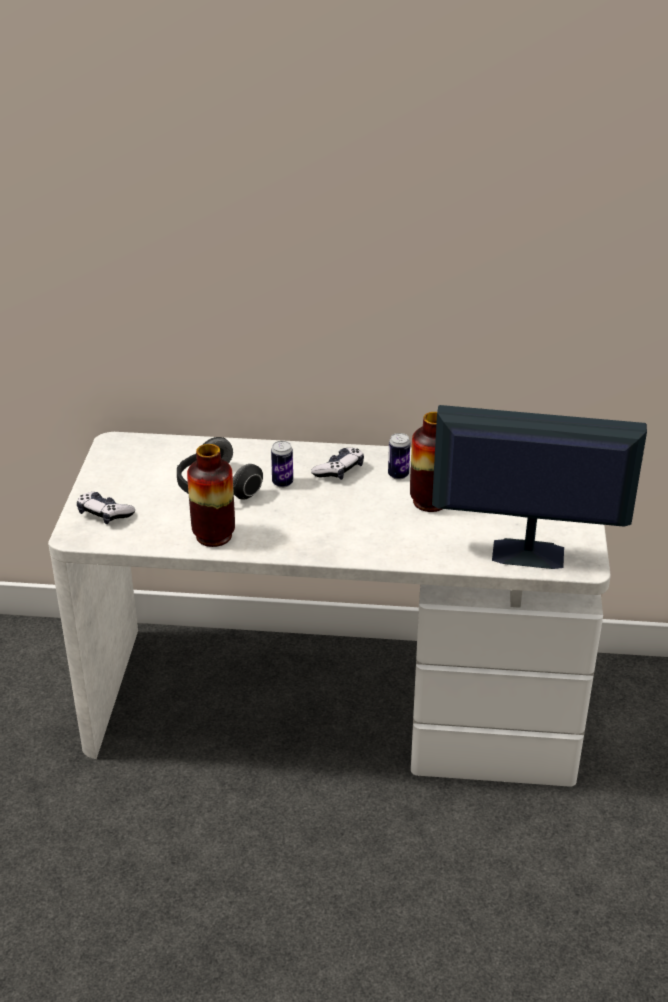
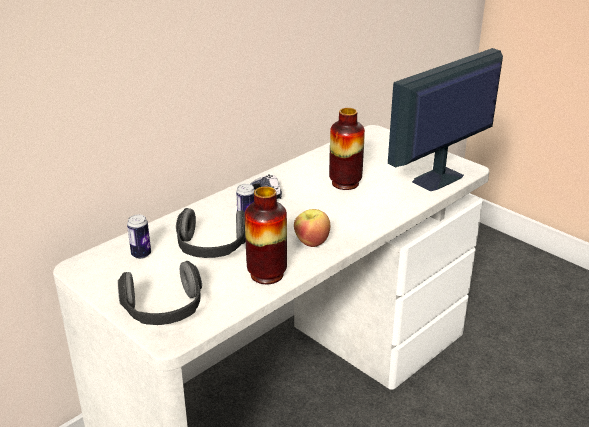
camera: 50 degrees left, 5 degrees down
game controller [77,492,135,524] -> headphones [117,261,202,325]
can [388,433,410,480] -> can moved to [127,214,151,259]
none -> apple [294,209,330,247]

